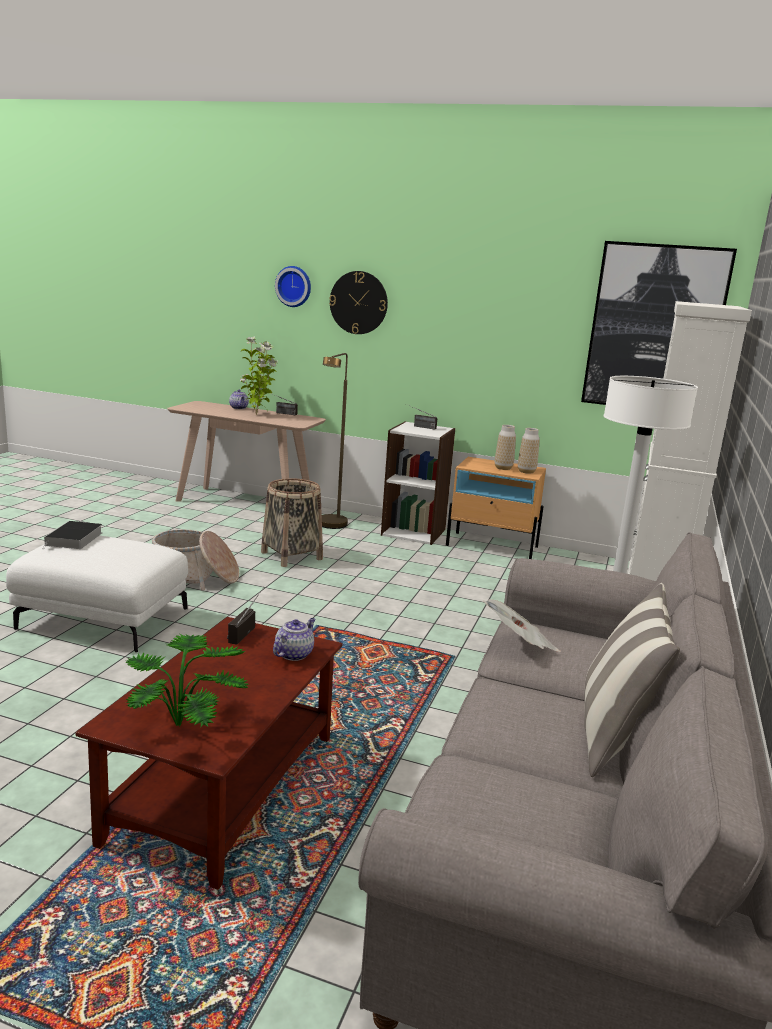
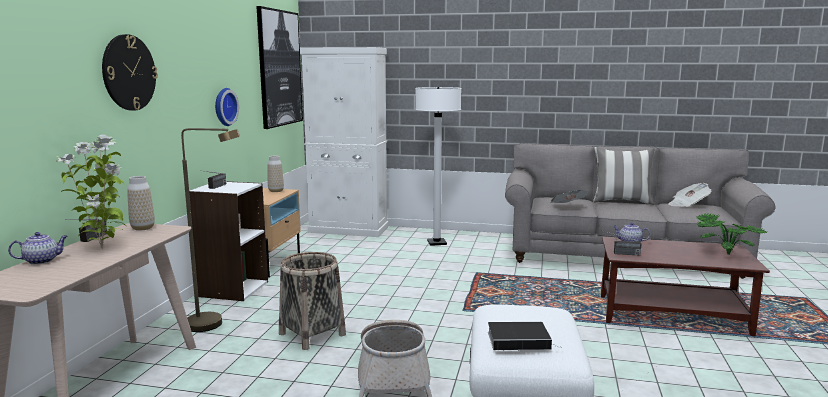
camera: 95 degrees left, 5 degrees down
wall clock [275,266,311,307] -> wall clock moved to [215,88,239,126]
vase [495,425,516,470] -> vase moved to [127,176,155,231]
none -> newspaper [668,183,712,207]

